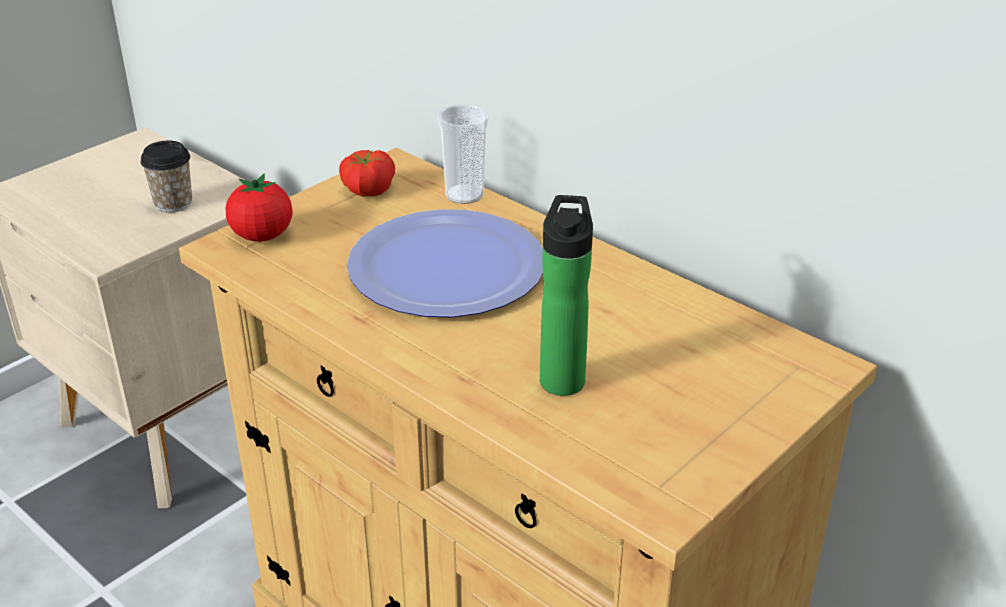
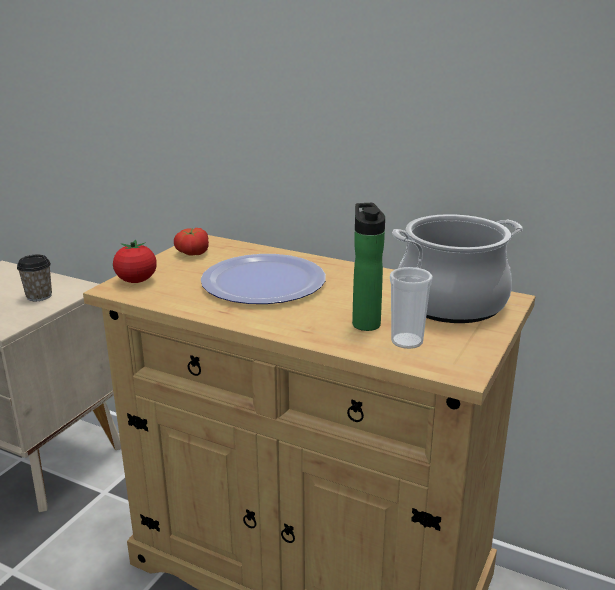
camera: 15 degrees left, 10 degrees down
cup [437,104,489,204] -> cup moved to [390,267,433,349]
none -> cooking pot [392,214,523,323]

